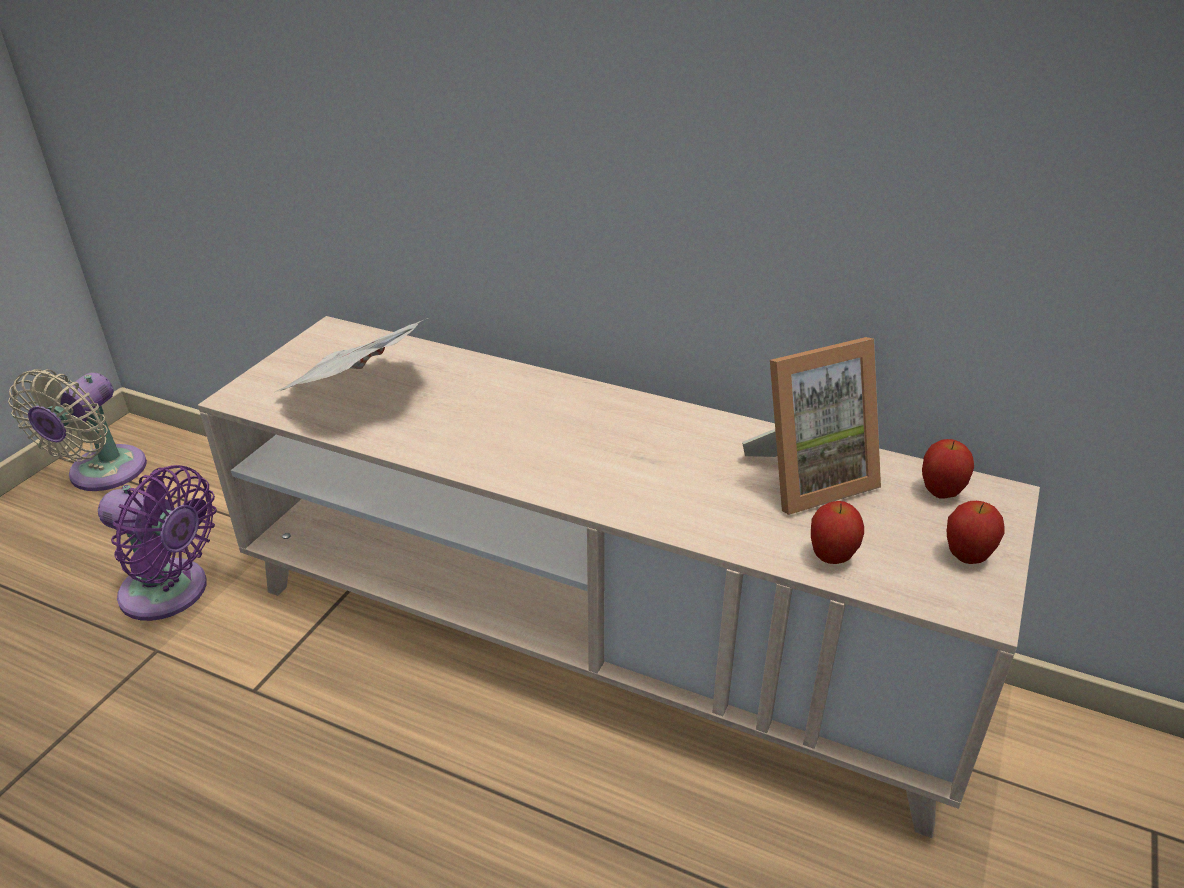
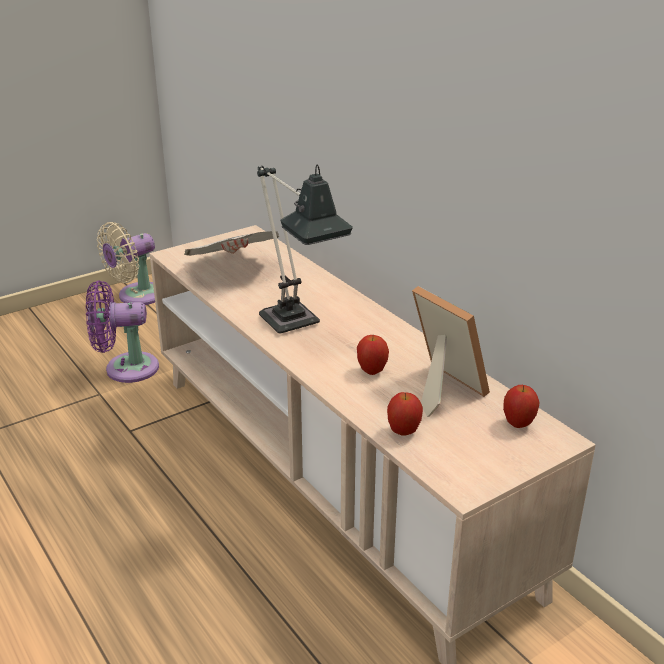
camera: 30 degrees right, 5 degrees down
purple fan [98,465,216,621] -> purple fan turned 120 degrees clockwise [86,280,159,383]
picture frame [742,337,881,515] -> picture frame turned 135 degrees counterclockwise [412,286,490,417]
apple [947,501,1005,564] -> apple moved to [357,335,389,375]
none -> table lamp [257,164,353,333]

